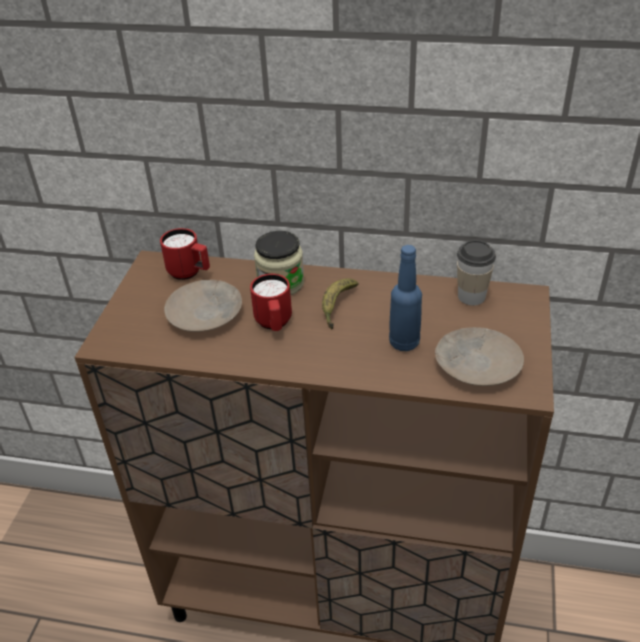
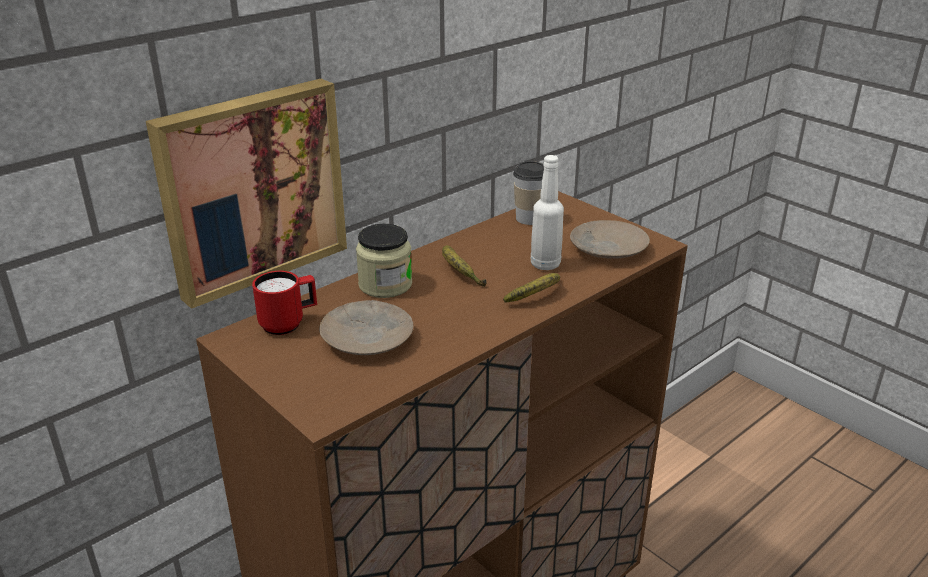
camera: 55 degrees left, 10 degrees down
red mug [250,274,292,331] -> none
blue bottle [389,245,422,351] -> white bottle [531,155,564,270]
none -> picture [146,79,347,309]
none -> banana [503,273,560,303]

